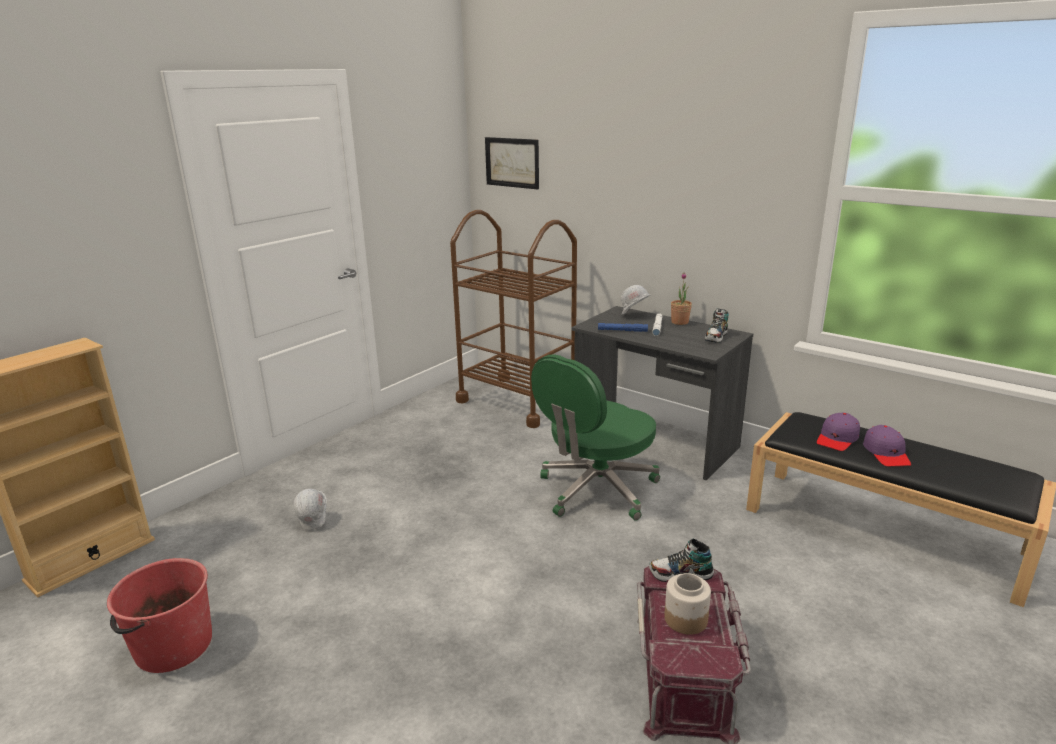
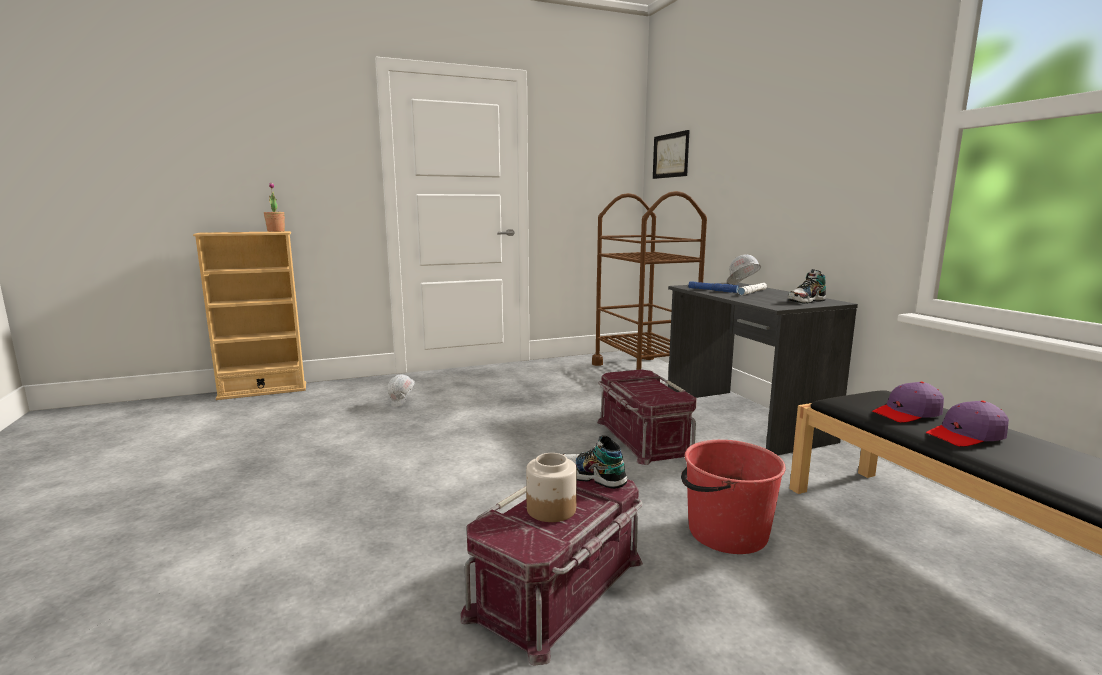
camera: 30 degrees right, 10 degrees down
red bucket [107,558,212,673] -> red bucket moved to [681,440,786,554]
green office chair [531,354,660,521] -> red storage box [597,369,697,465]
potted plant [671,272,692,325] -> potted plant moved to [264,182,285,232]
purple cap [863,425,911,466] -> purple cap turned 45 degrees clockwise [926,401,1009,447]

